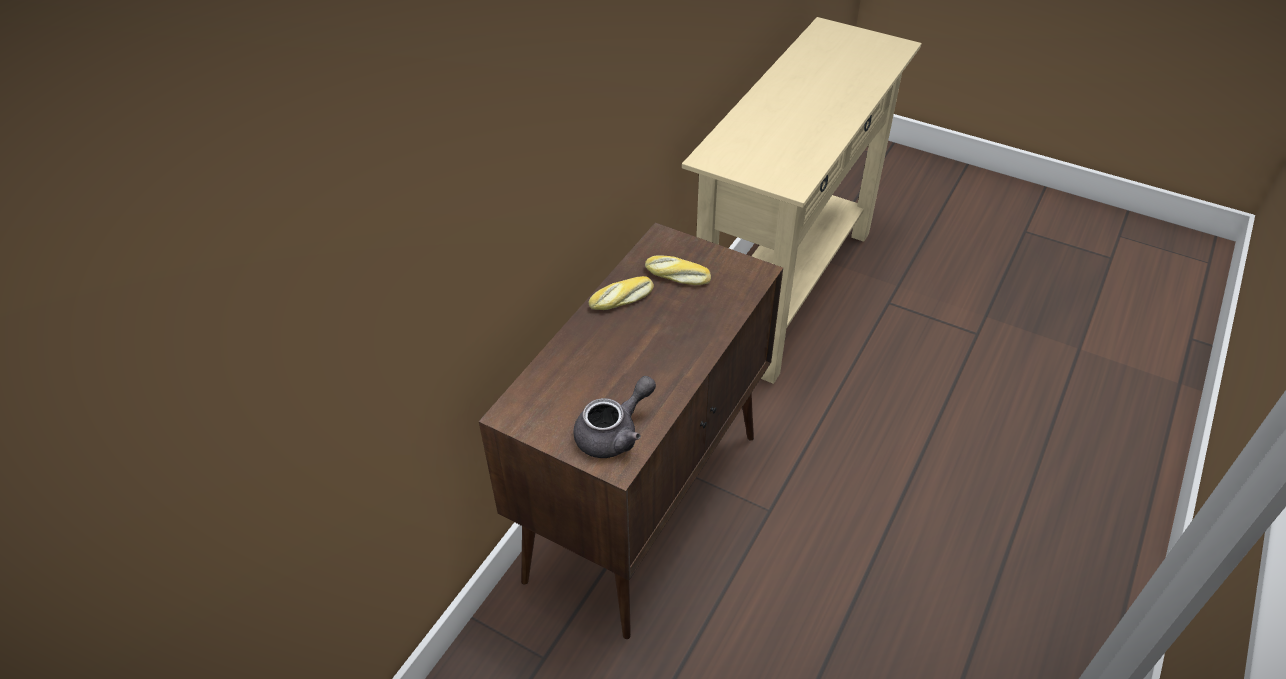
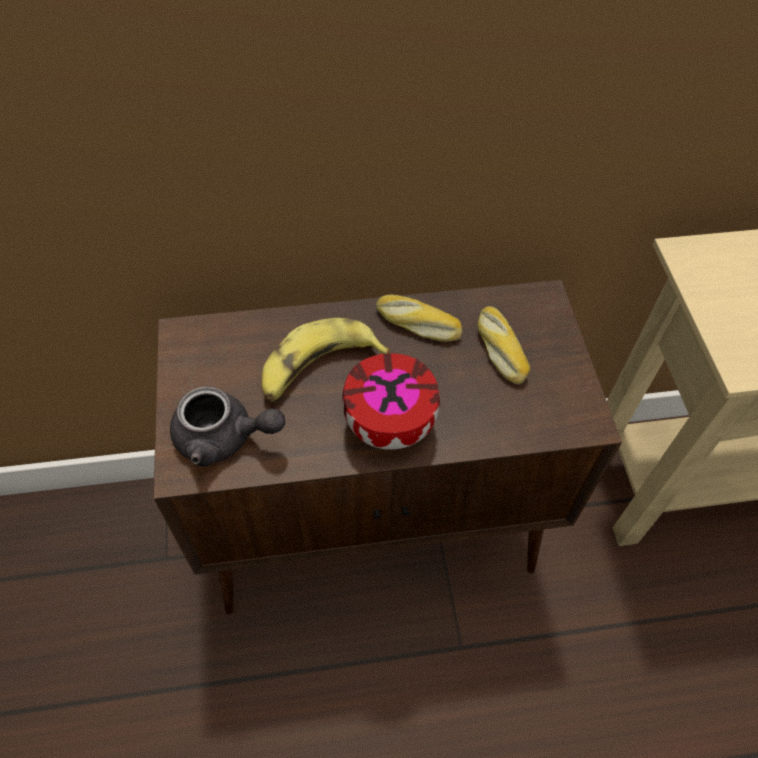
camera: 50 degrees right, 10 degrees up
none -> banana [262,318,390,402]
none -> bowl [342,353,440,450]

